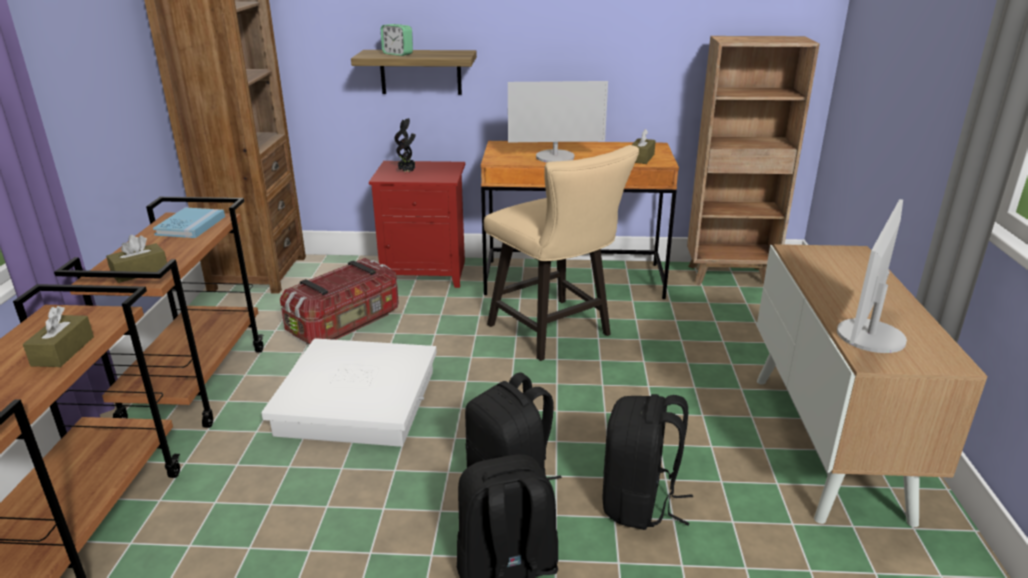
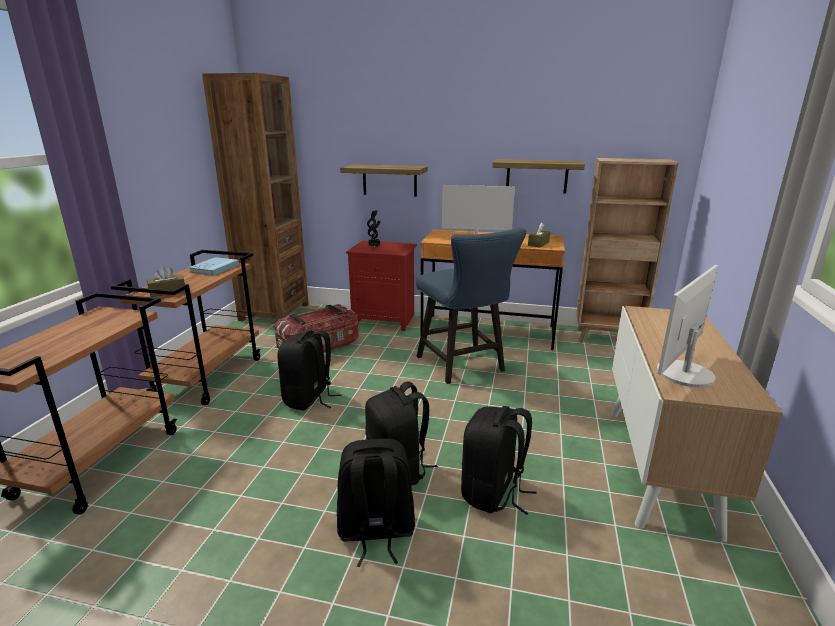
camera: 10 degrees right, 5 degrees down
brown tissue box [23,306,94,367] -> none
white storage box [261,338,437,447] -> black backpack [277,330,341,411]
alarm clock [381,24,413,56] -> none
beige chair [484,145,639,361] -> blue chair [416,228,527,384]
none -> shelf [492,159,585,194]

